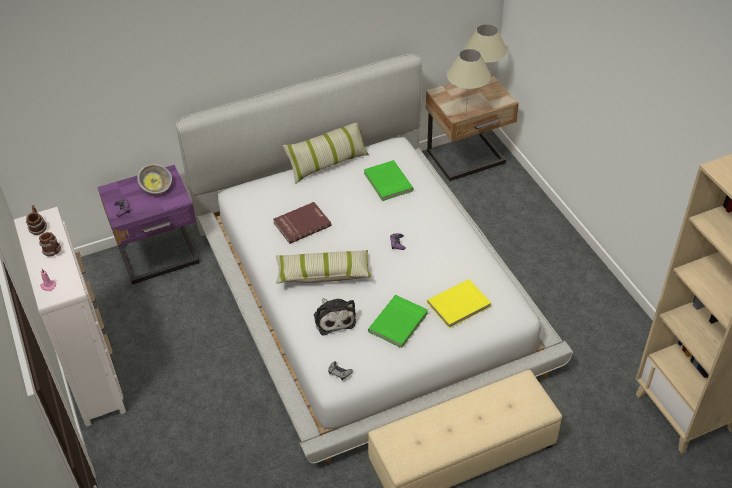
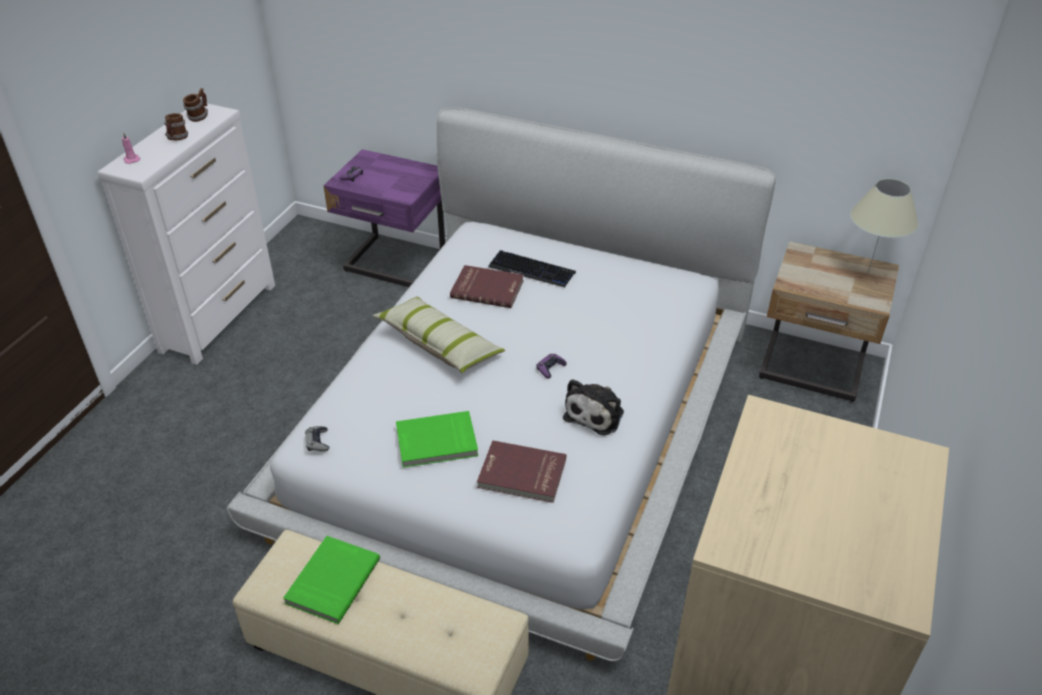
camera: 45 degrees right, 5 degrees down
bowl [137,164,172,194] -> none
pillow [283,123,369,184] -> none
plush toy [314,298,356,336] -> plush toy moved to [563,379,624,436]
green book [364,160,414,201] -> green book moved to [283,536,380,624]
yellow book [427,279,491,328] -> red book [477,441,566,503]
beige table lamp [447,49,491,111] -> none
none -> keyboard [488,250,576,287]

